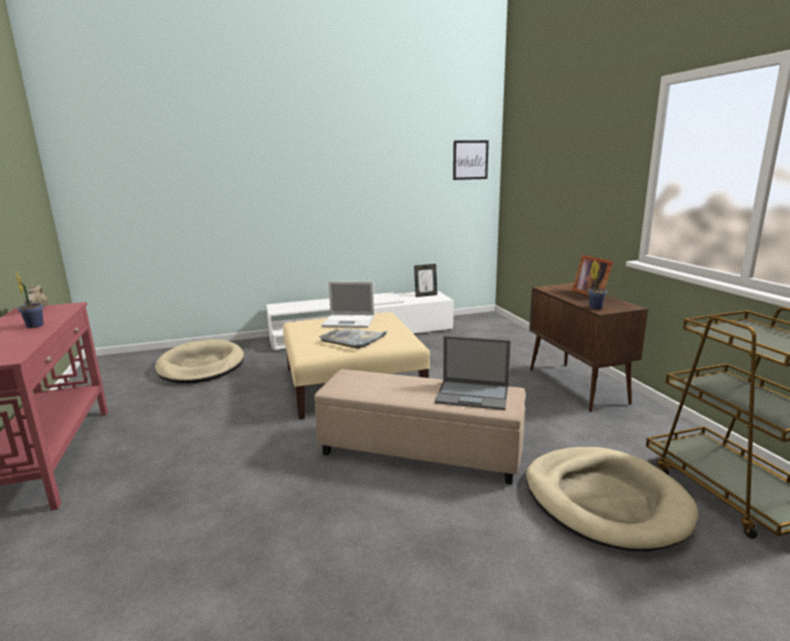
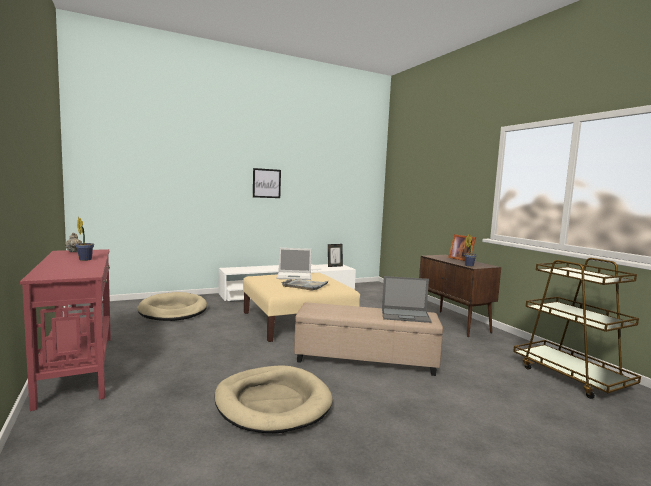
camera: 10 degrees left, 10 degrees down
picture [453,140,489,180] -> picture moved to [253,168,281,198]
beige dog bed [526,447,699,551] -> beige dog bed moved to [214,365,333,434]

